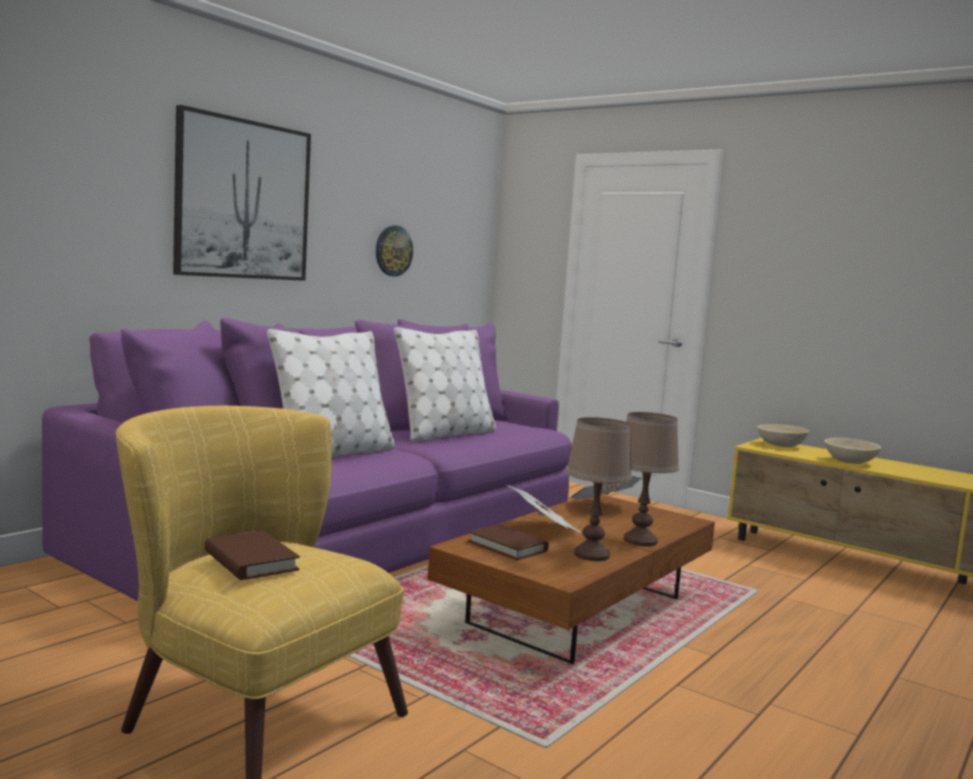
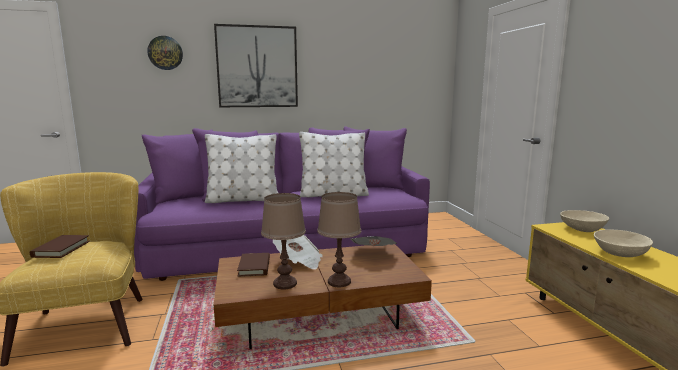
camera: 40 degrees right, 5 degrees up
wall clock [376,226,413,277] -> wall clock moved to [147,36,183,70]

